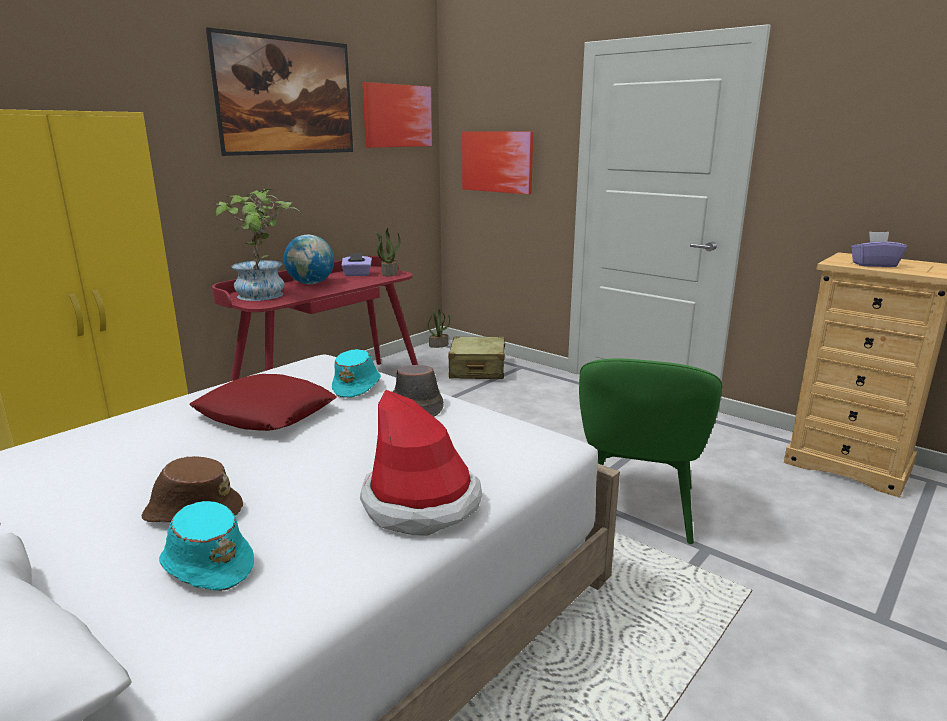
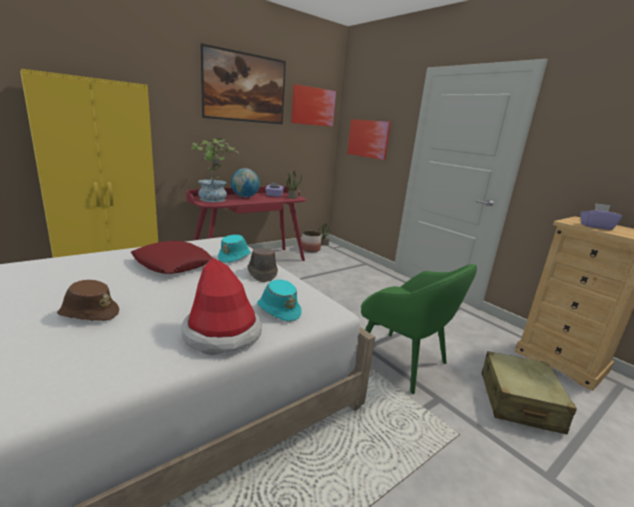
camera: 10 degrees right, 0 degrees up
turquoise hat [159,501,254,591] -> turquoise hat moved to [257,280,302,322]
beige suitcase [448,336,505,379] -> beige suitcase moved to [482,351,577,434]
green armchair [579,359,722,544] -> green armchair turned 75 degrees counterclockwise [361,264,477,394]
none -> planter [302,231,322,252]

